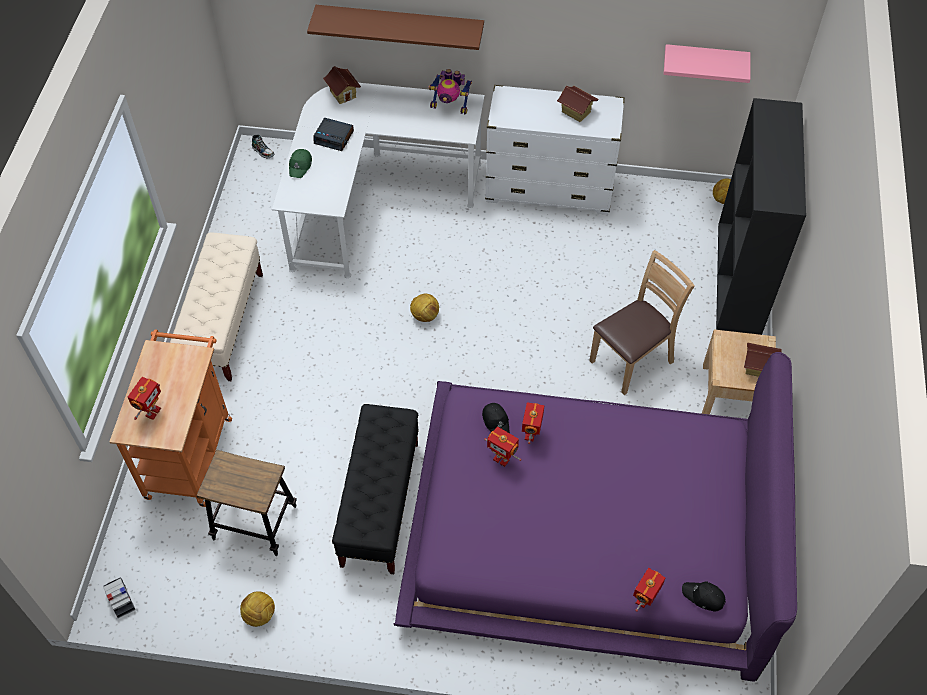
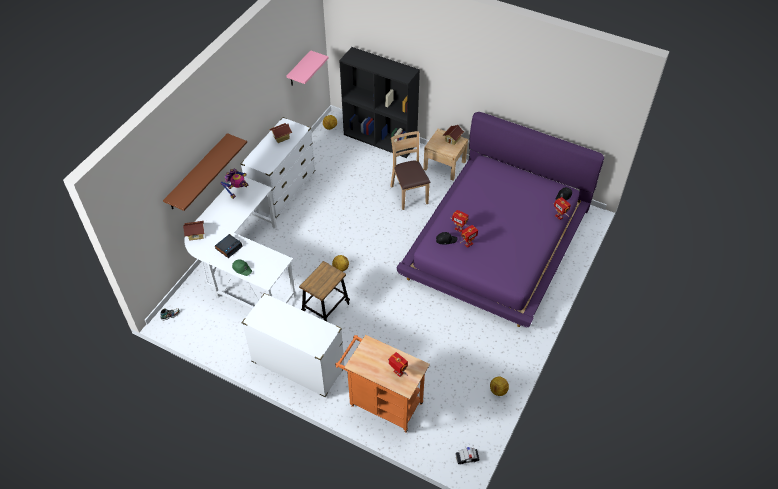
camera: 70 degrees left, 5 degrees down
beige bench [170,233,263,381] -> white dresser [241,293,344,398]
stool [196,450,297,556] -> stool moved to [299,261,350,321]
black bench [332,404,419,574] -> none

